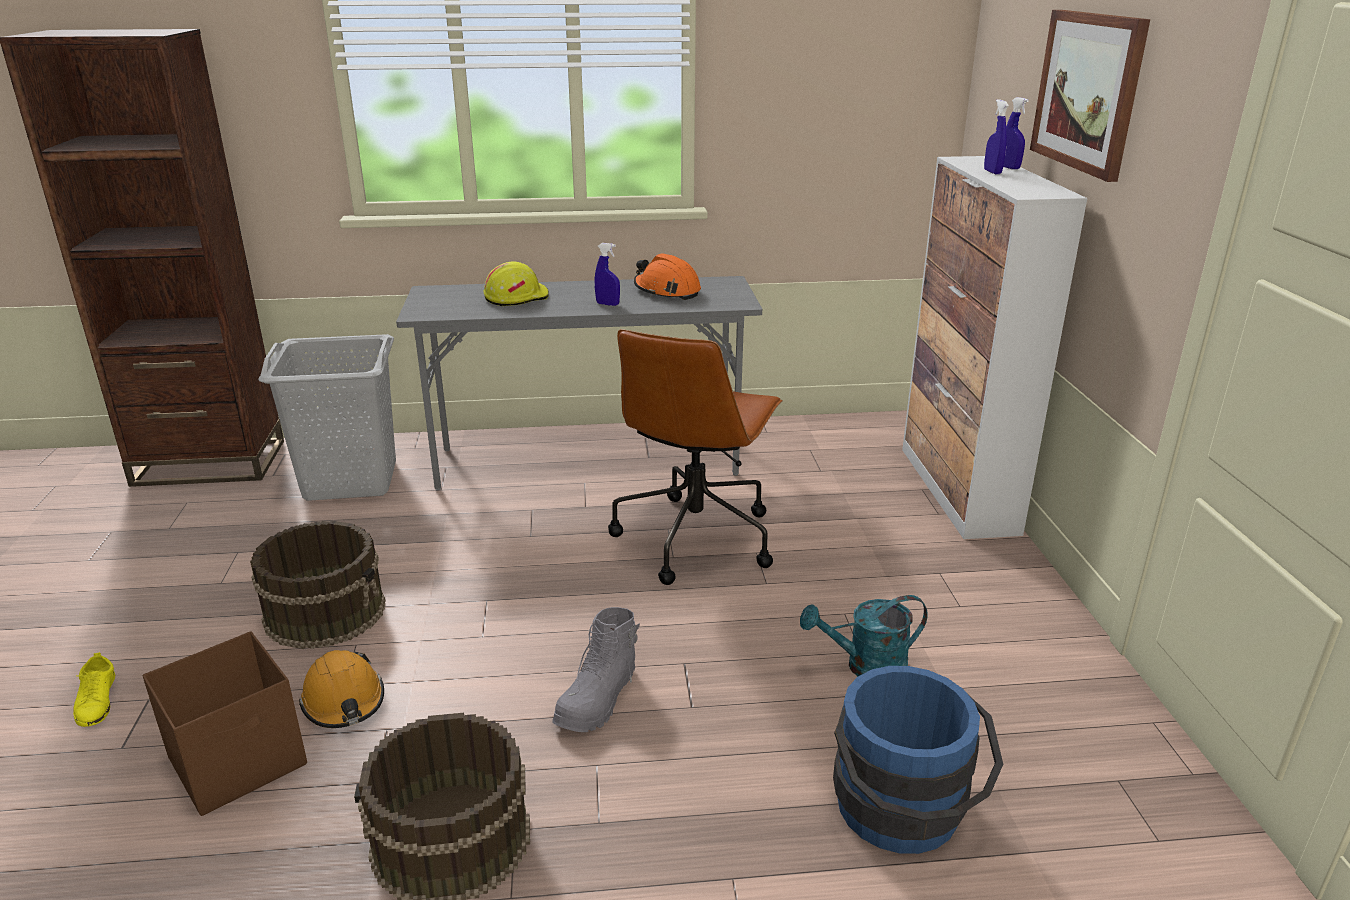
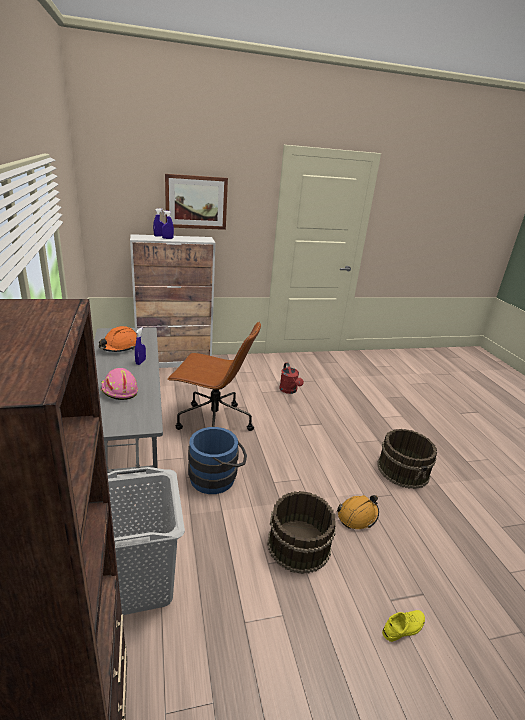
camera: 100 degrees left, 0 degrees up
brown storage box [142,631,307,816] -> none
yellow hard hat [483,262,549,306] -> pink hard hat [100,368,138,400]
grey boot [552,607,640,732] -> none
turquoise watering can [800,595,928,676] -> red watering can [279,363,304,394]
blue bucket [833,666,1003,854] -> blue bucket moved to [188,427,247,494]

